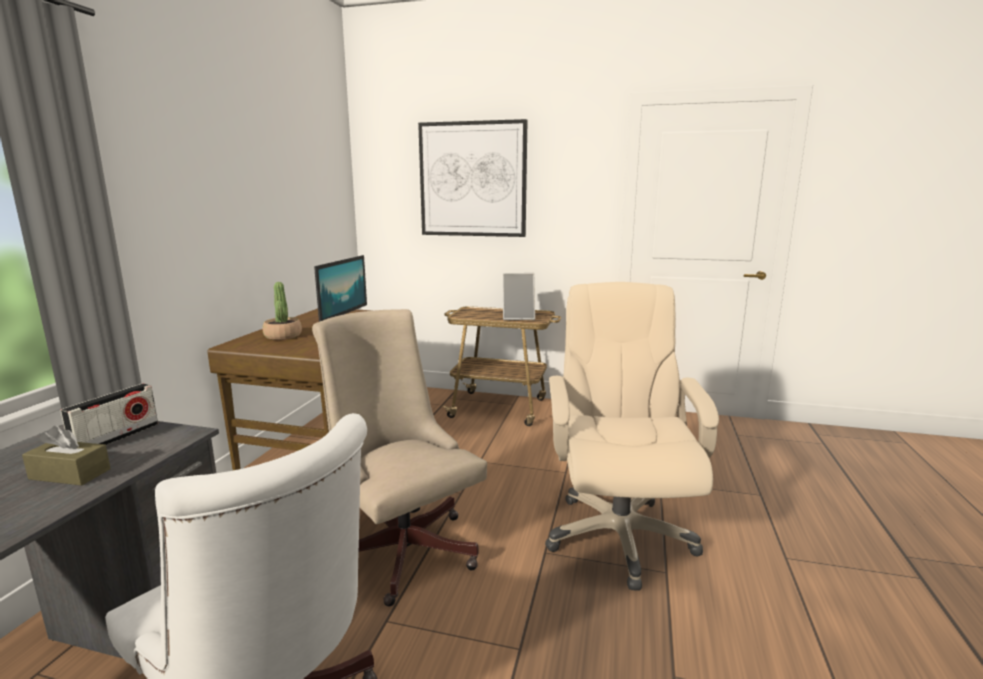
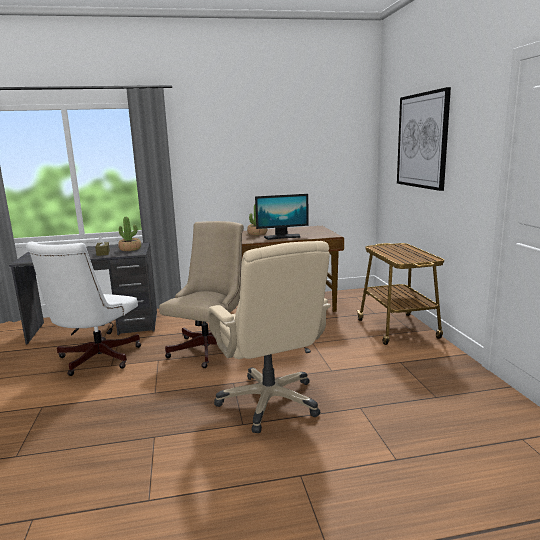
camera: 65 degrees right, 0 degrees up
radio [60,384,158,445] -> potted plant [118,217,141,251]
picture frame [502,273,535,320] -> none
beige office chair [545,282,719,591] -> beige office chair turned 90 degrees clockwise [208,241,331,433]

